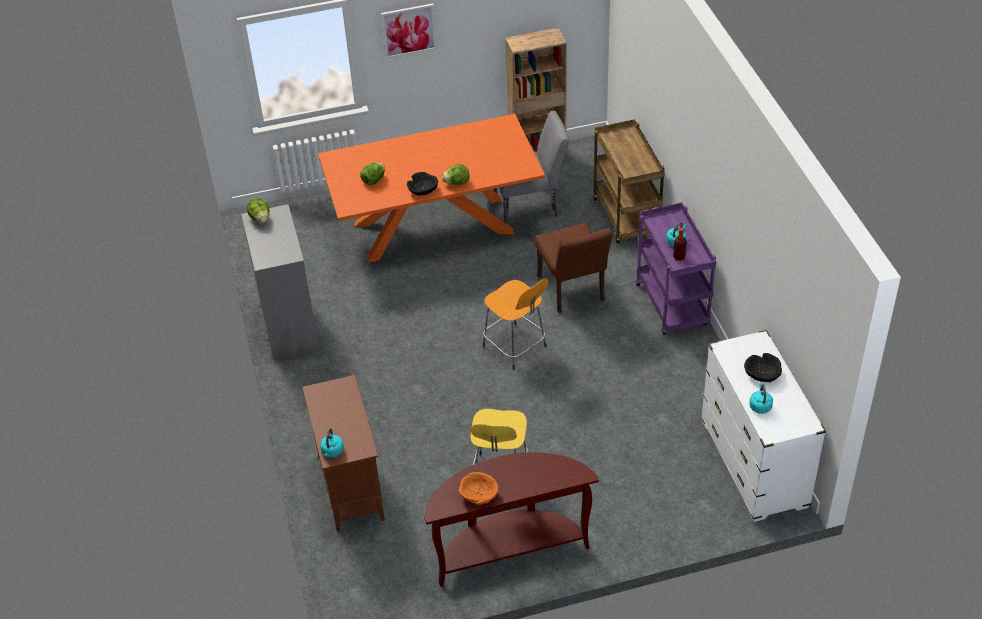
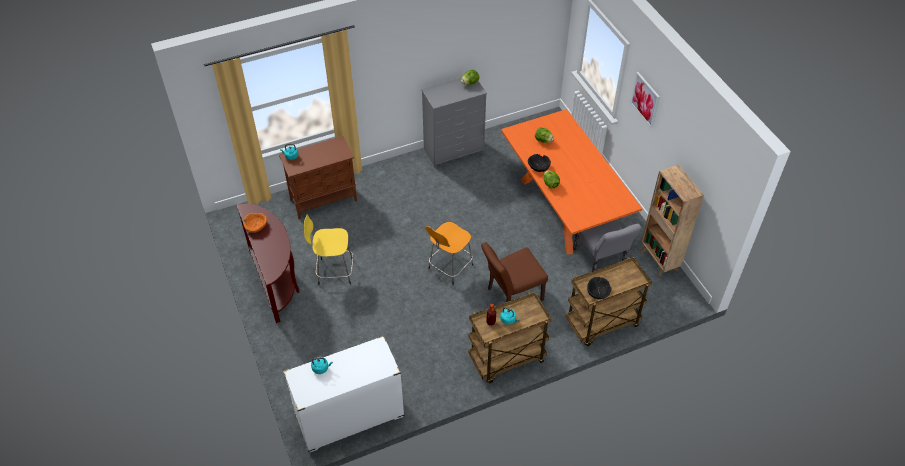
camera: 80 degrees right, 5 degrees up
purple cart [636,202,716,335] -> brown cart [468,292,552,383]
black bowl [744,353,782,382] -> black bowl moved to [587,277,611,299]

